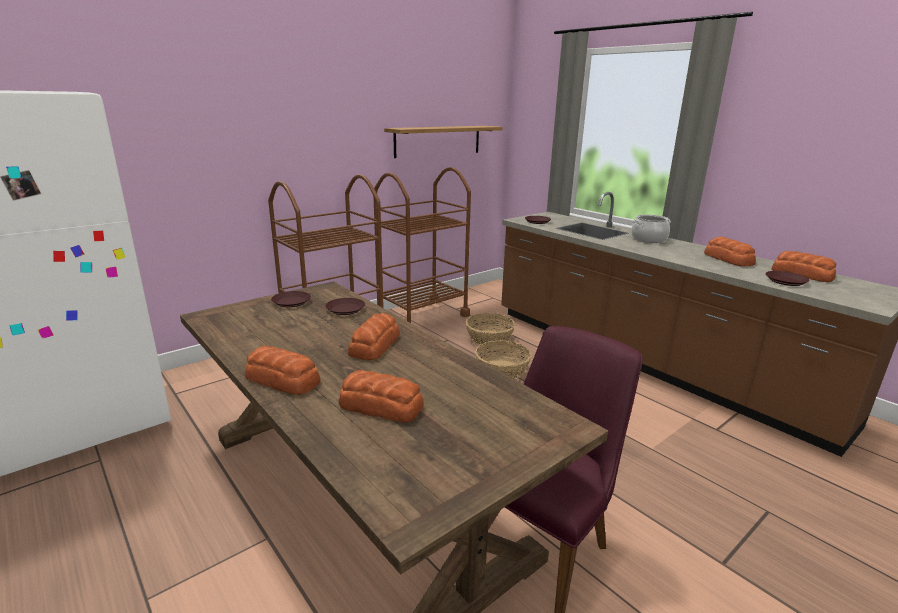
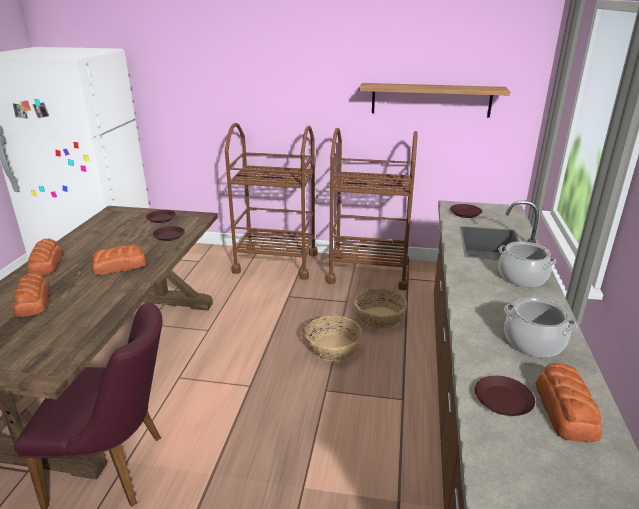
camera: 50 degrees right, 5 degrees up
bread [704,237,756,267] -> cooking pot [504,298,577,357]

